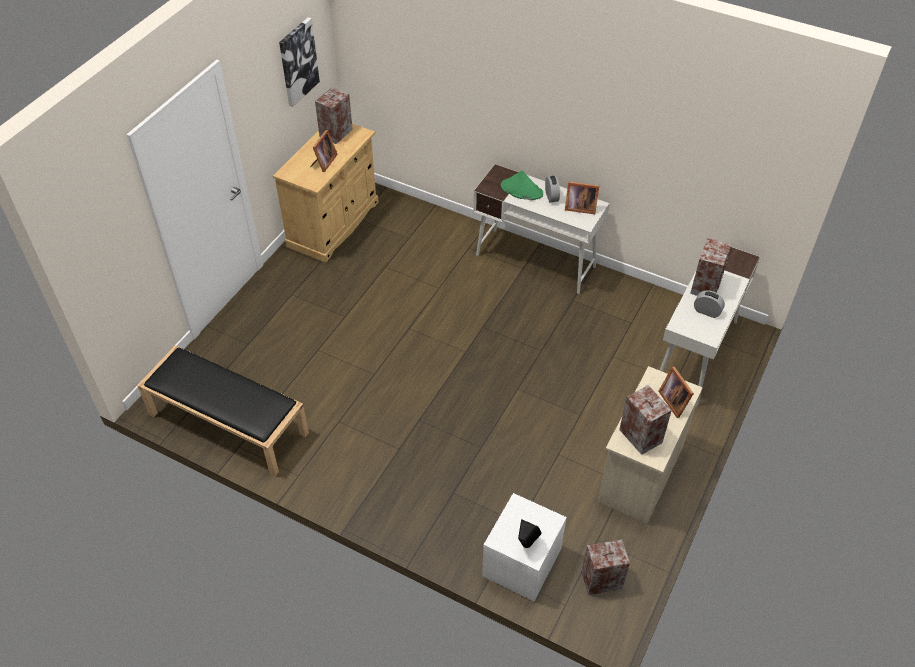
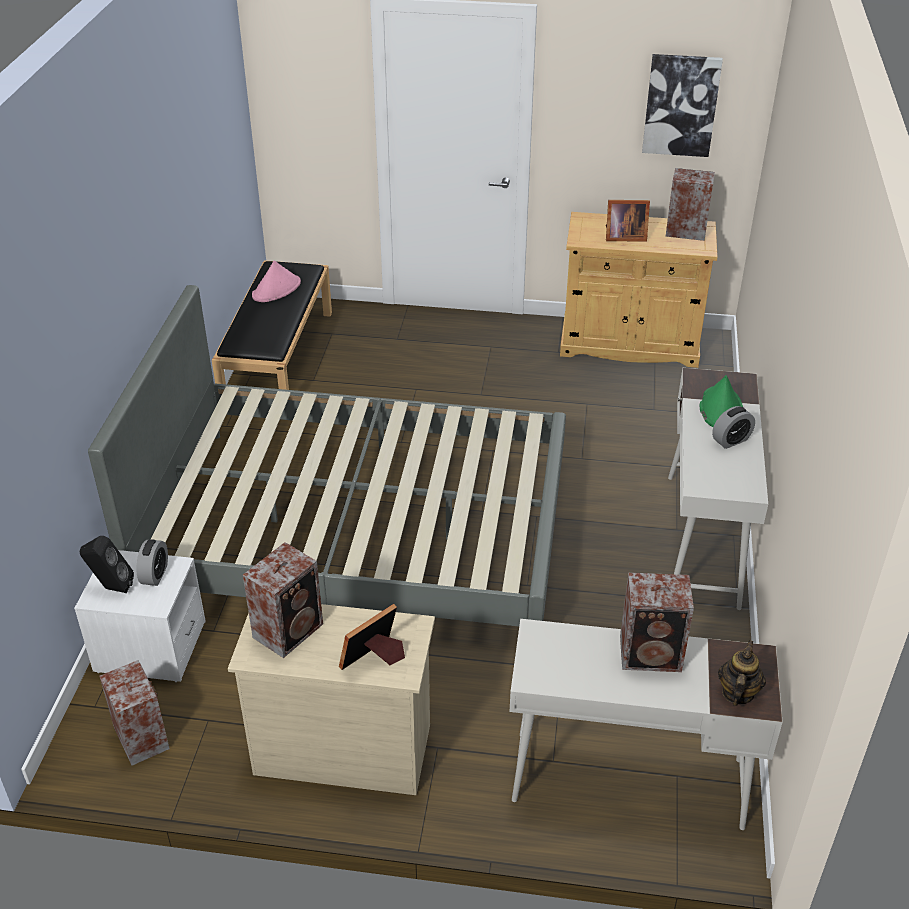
camera: 70 degrees right, 10 degrees down
picture frame [565,182,599,214] -> none
alarm clock [694,290,725,318] -> alarm clock moved to [137,539,168,586]
none -> grey bed [88,285,566,627]
none -> pink hat [252,260,301,302]
none -> teapot [718,640,766,706]

